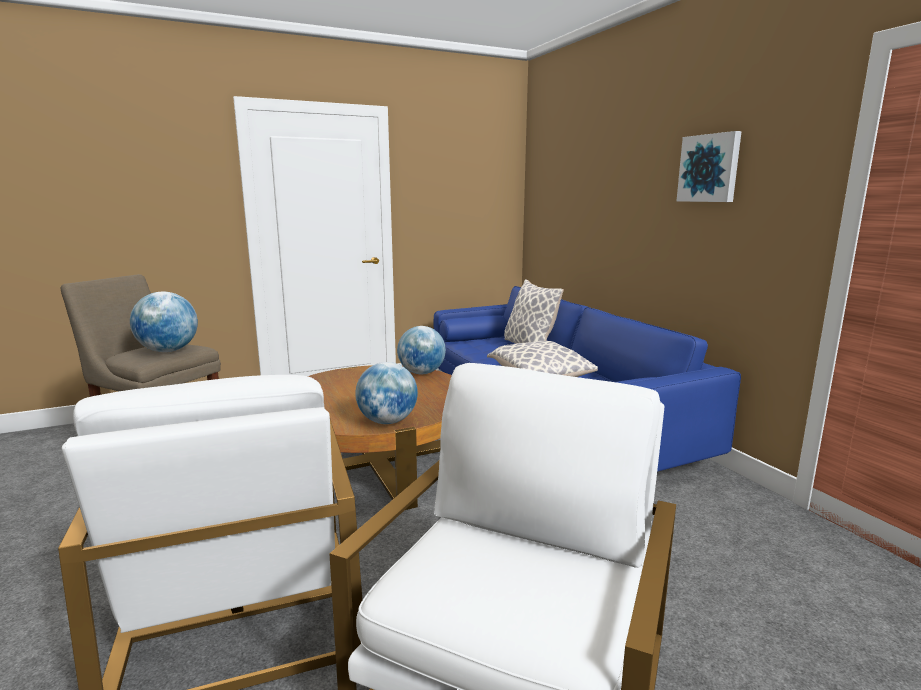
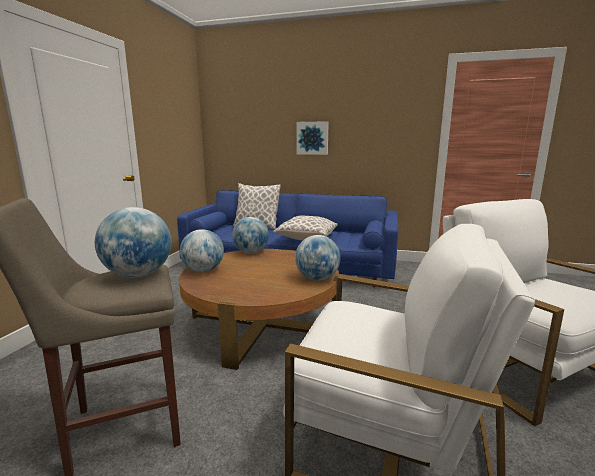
camera: 50 degrees left, 0 degrees up
picture [677,131,742,202] -> picture moved to [297,121,329,155]
none -> globe [180,229,224,272]

